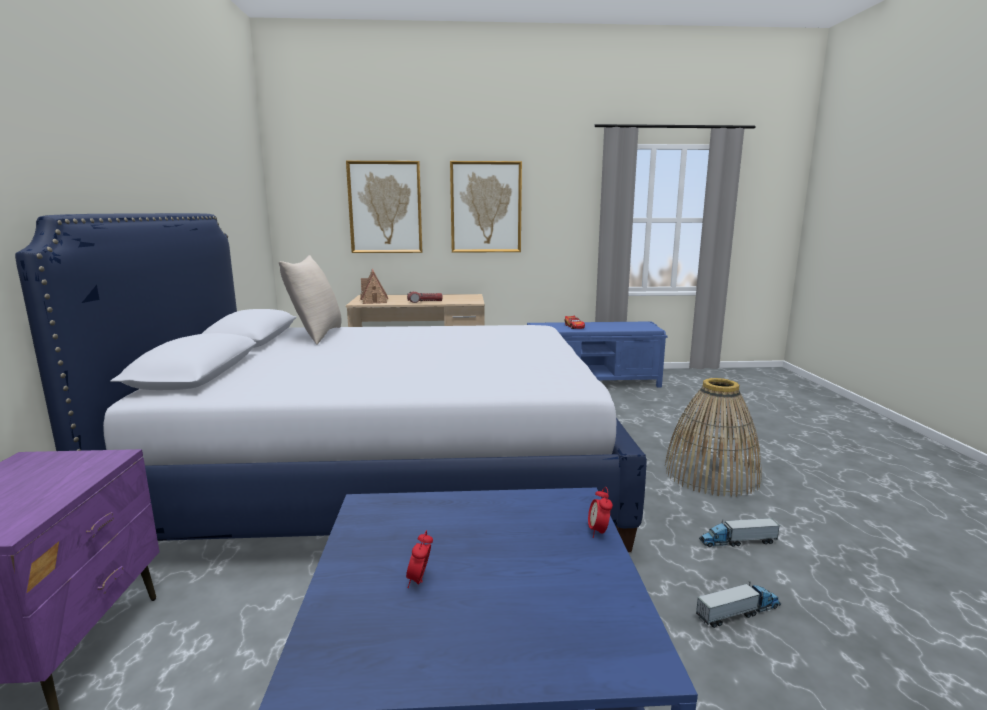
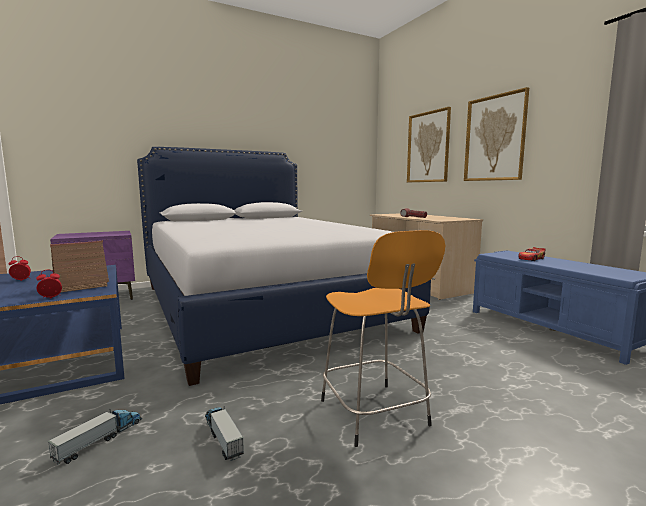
camera: 65 degrees right, 5 degrees down
beige pillow [279,255,342,345] -> none
toy house [360,269,388,304] -> toy house moved to [50,240,109,292]
basket [665,378,762,497] -> orange stool [321,230,445,447]
toy truck [696,581,781,628] -> toy truck turned 105 degrees counterclockwise [48,409,142,464]

